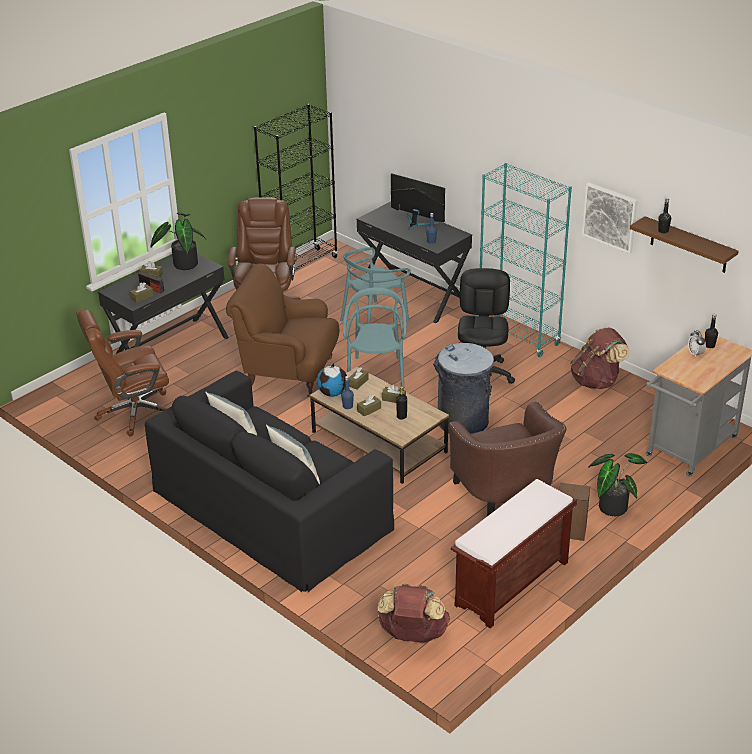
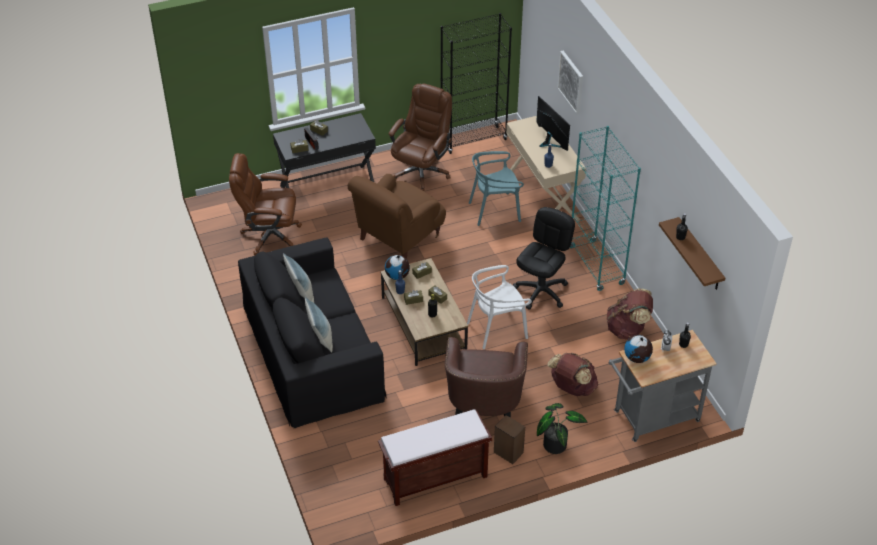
camera: 25 degrees right, 10 degrees up
potted plant [150,212,206,270] -> none
brown armchair [226,264,339,397] -> brown armchair turned 90 degrees counterclockwise [348,174,446,259]
turquoise chair [343,287,406,387] -> none
black desk [357,202,472,324] -> beige desk [506,116,586,221]
brown backpack [378,584,450,643] -> brown backpack moved to [547,353,598,396]
grey trash can [433,343,494,434] -> white chair [467,265,532,349]
picture [582,182,638,254] -> picture moved to [557,51,583,114]
none -> globe [624,335,653,363]

